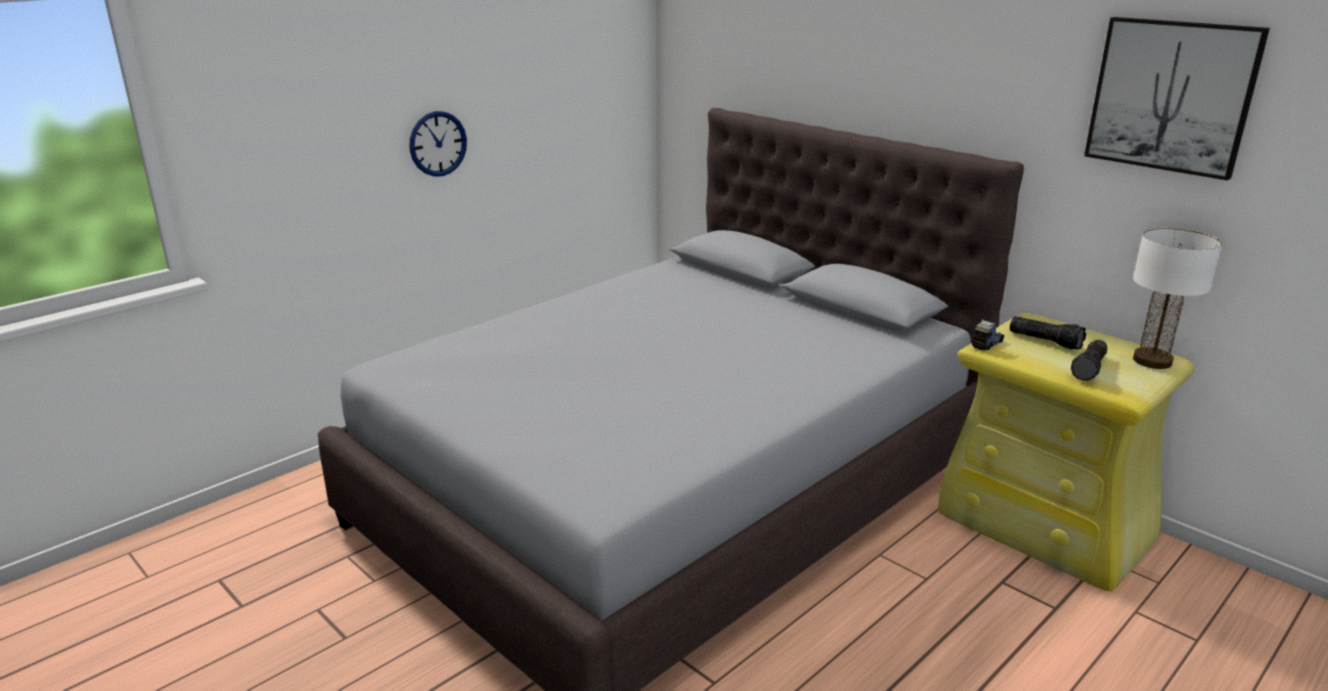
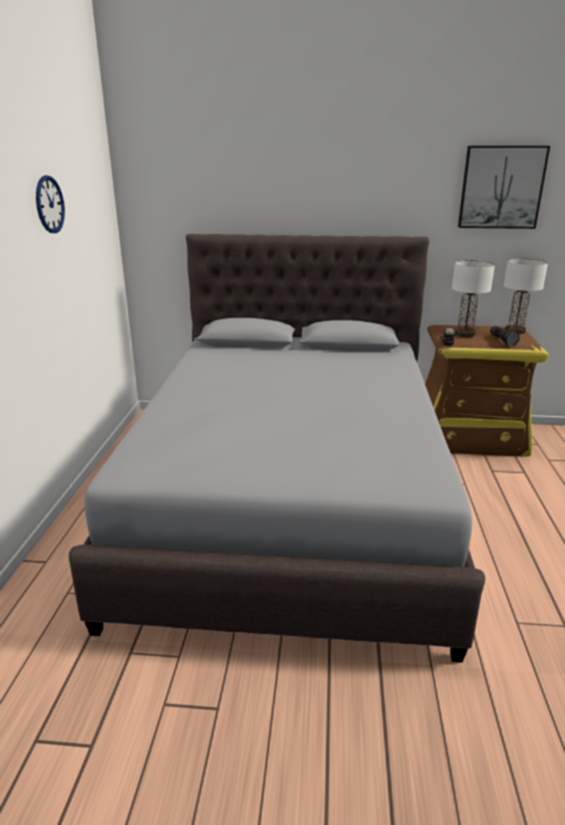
camera: 40 degrees left, 0 degrees up
wall clock [409,111,467,177] -> wall clock moved to [36,175,65,233]
yellow nightstand [938,313,1194,591] -> brown nightstand [425,325,549,457]
flashlight [1010,317,1086,350] -> table lamp [452,260,495,337]

